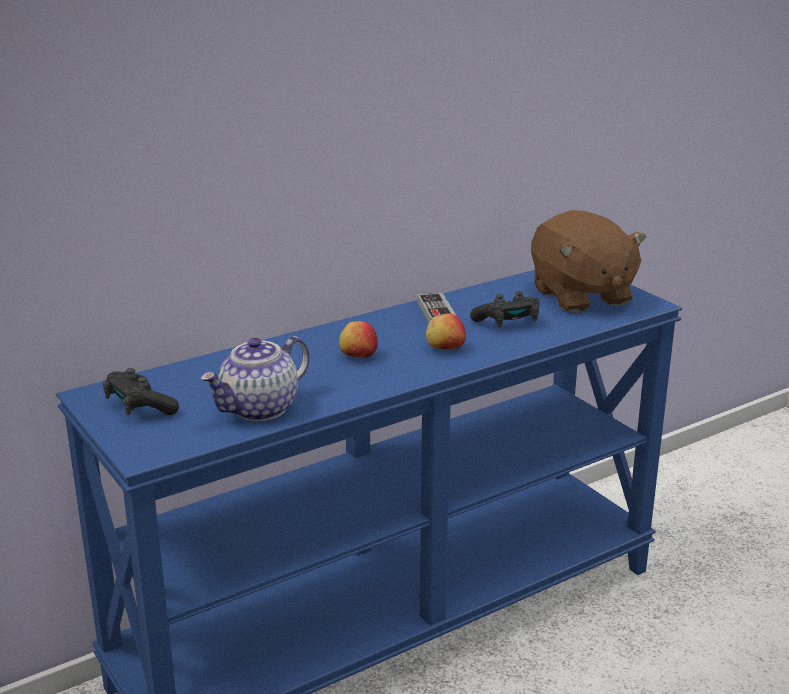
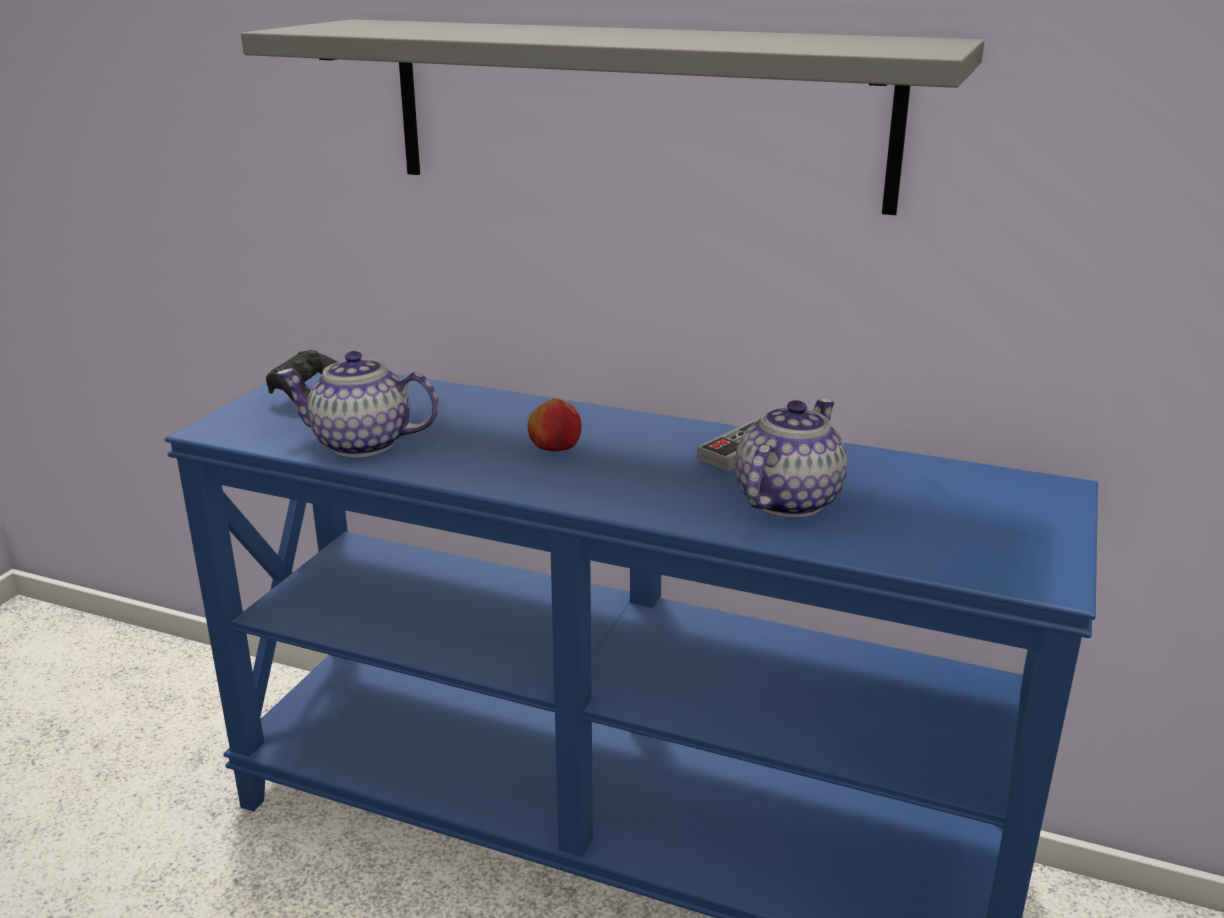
camera: 55 degrees right, 0 degrees up
apple [426,313,466,350] -> none
black game controller [470,291,540,327] -> teapot [735,399,848,518]
brown plush toy [531,210,647,313] -> none
none -> grey shelf [241,19,984,215]

